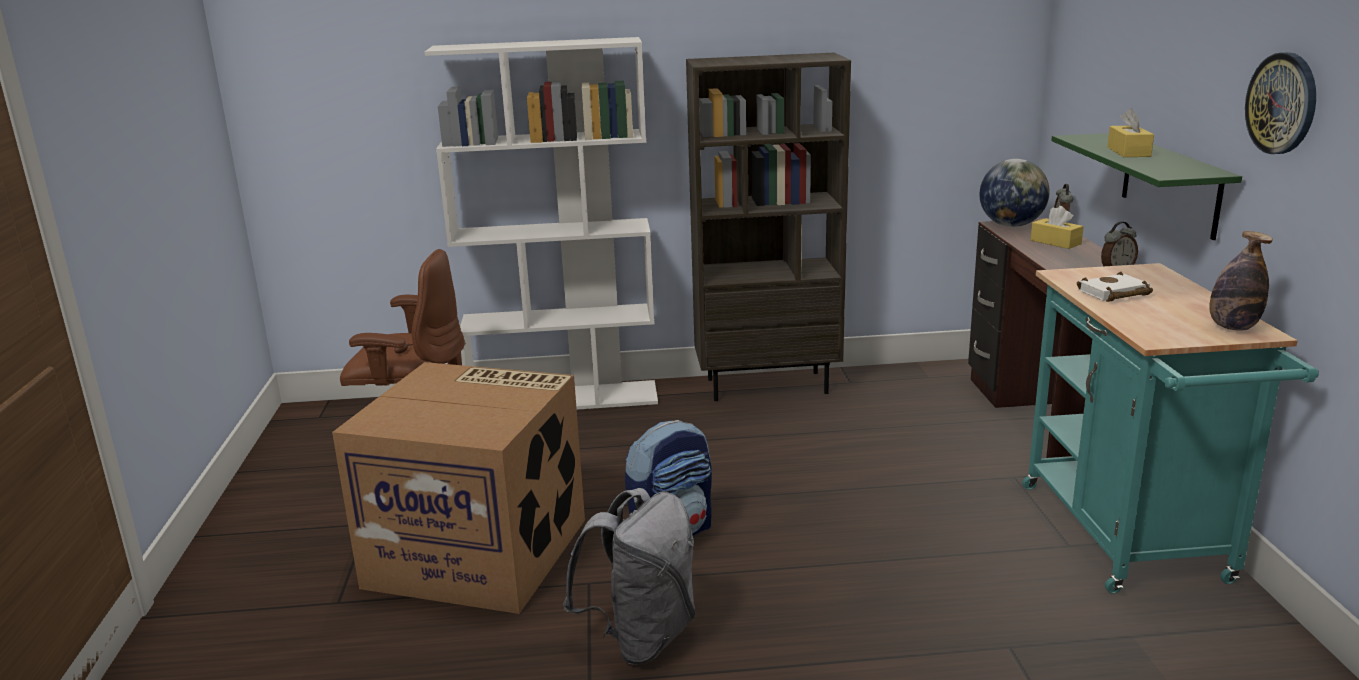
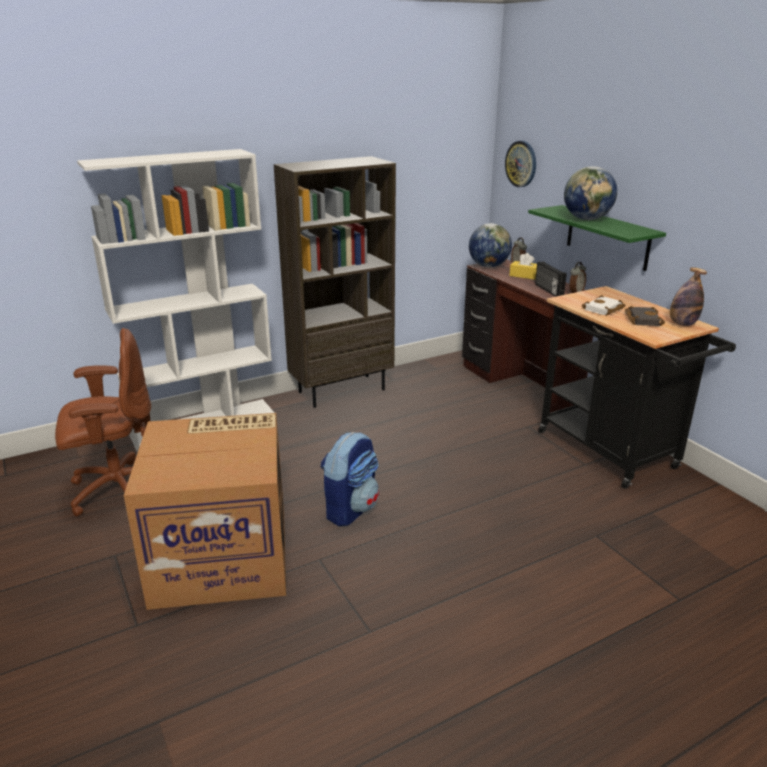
camera: 25 degrees left, 5 degrees up
grey backpack [563,488,696,665] -> none
turquoise cart [1022,263,1319,594] -> black cart [538,286,736,489]
yellow tissue box [1107,108,1154,157] -> globe [564,166,617,220]
wall clock [1245,52,1316,154] -> wall clock moved to [505,141,536,187]
none -> radio [535,261,567,297]
none -> black book [625,306,665,326]

